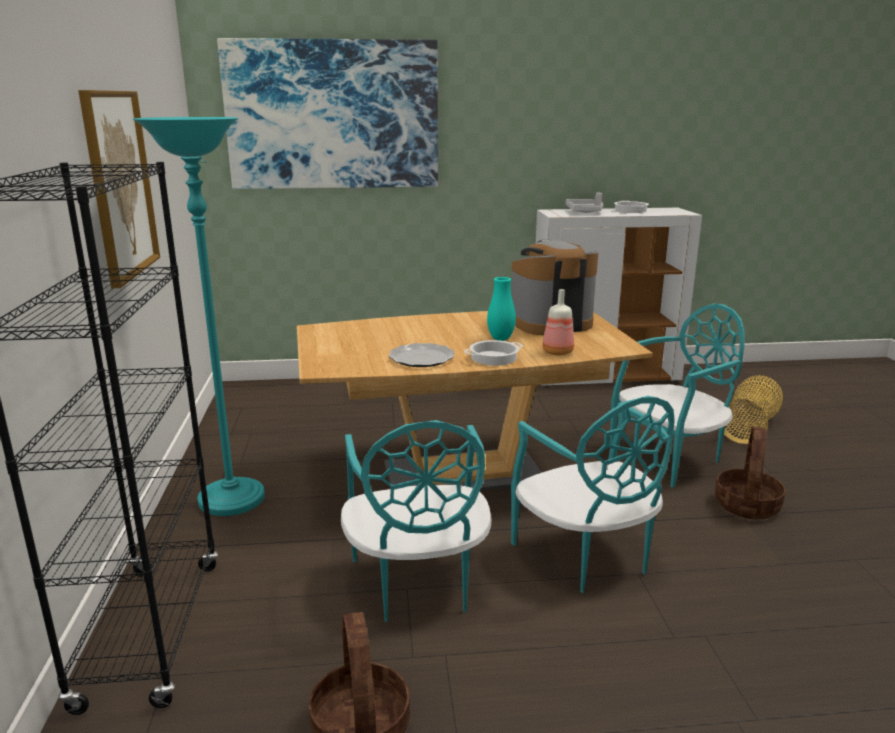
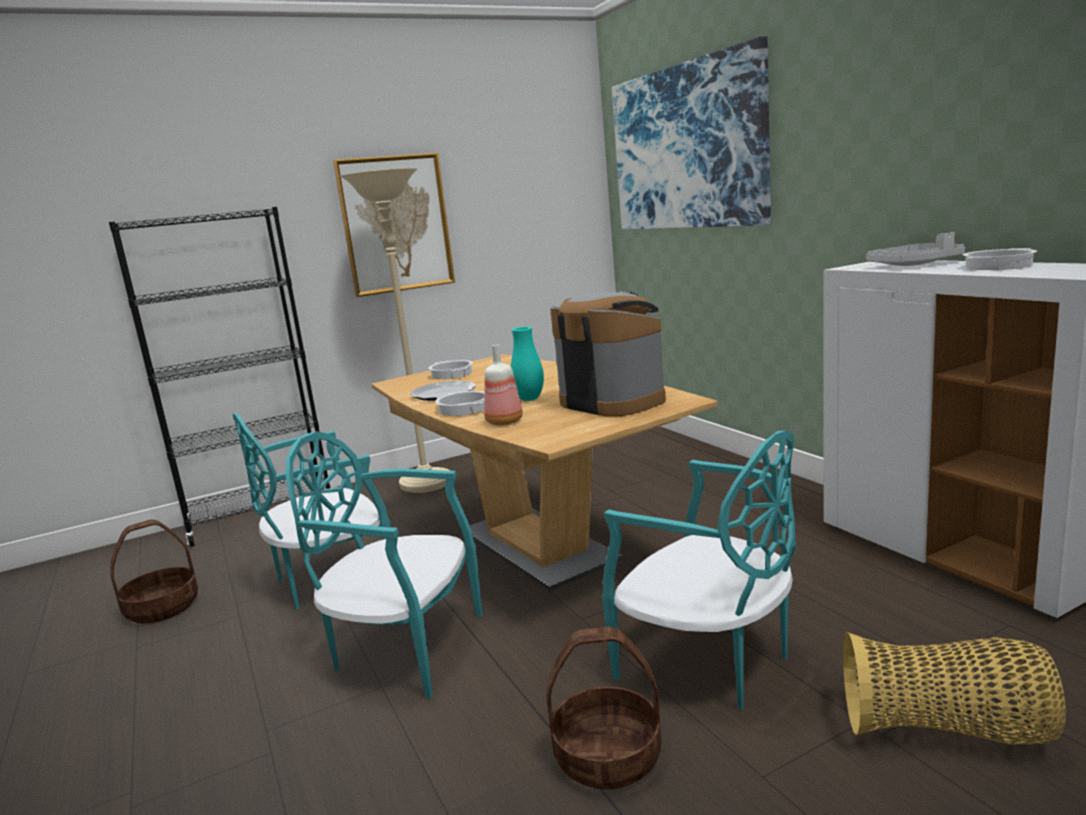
camera: 70 degrees right, 5 degrees down
turquoise floor lamp [133,117,265,516] -> beige floor lamp [340,168,450,493]
turquoise chair [511,396,675,593] -> turquoise chair turned 60 degrees clockwise [286,431,482,698]
none -> cooking pot [429,360,473,379]

